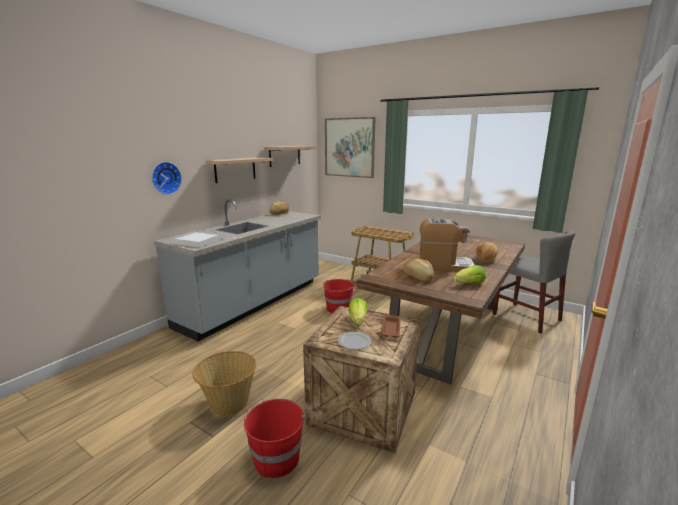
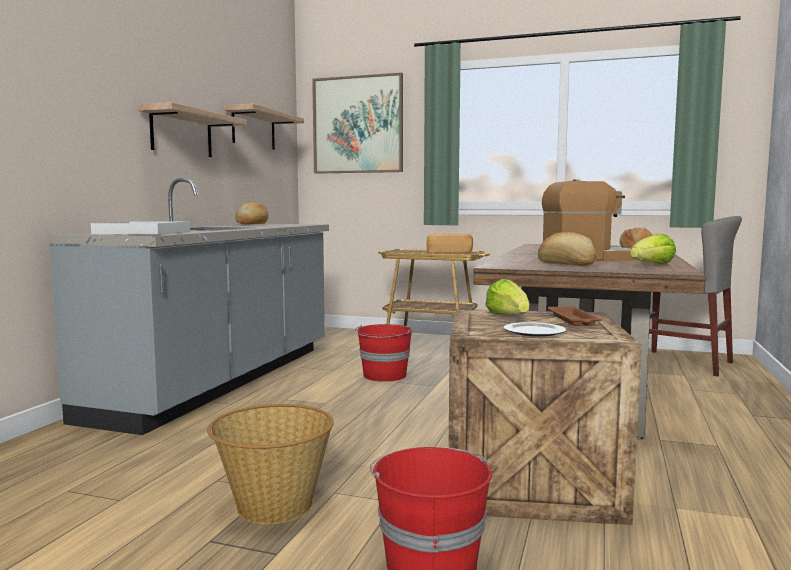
camera: 15 degrees left, 10 degrees down
wall clock [152,162,182,195] -> none
none -> bread [426,233,473,254]

